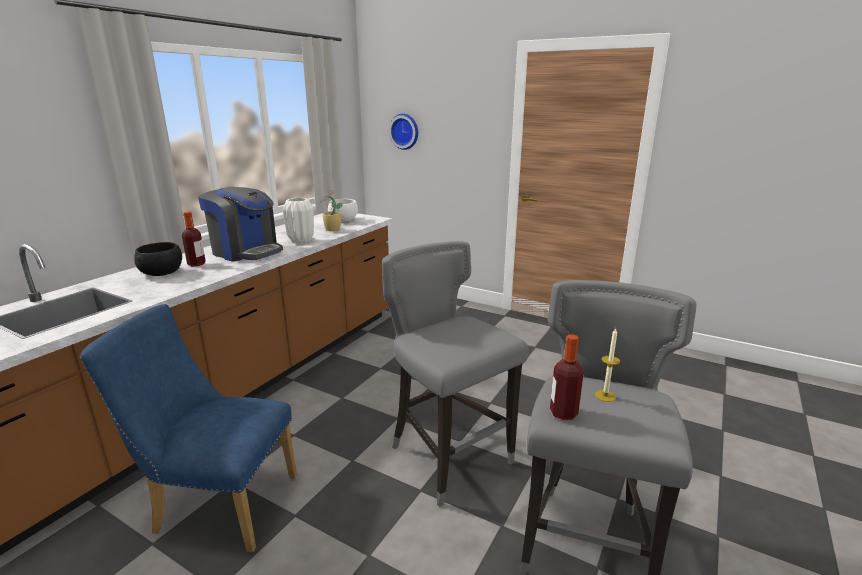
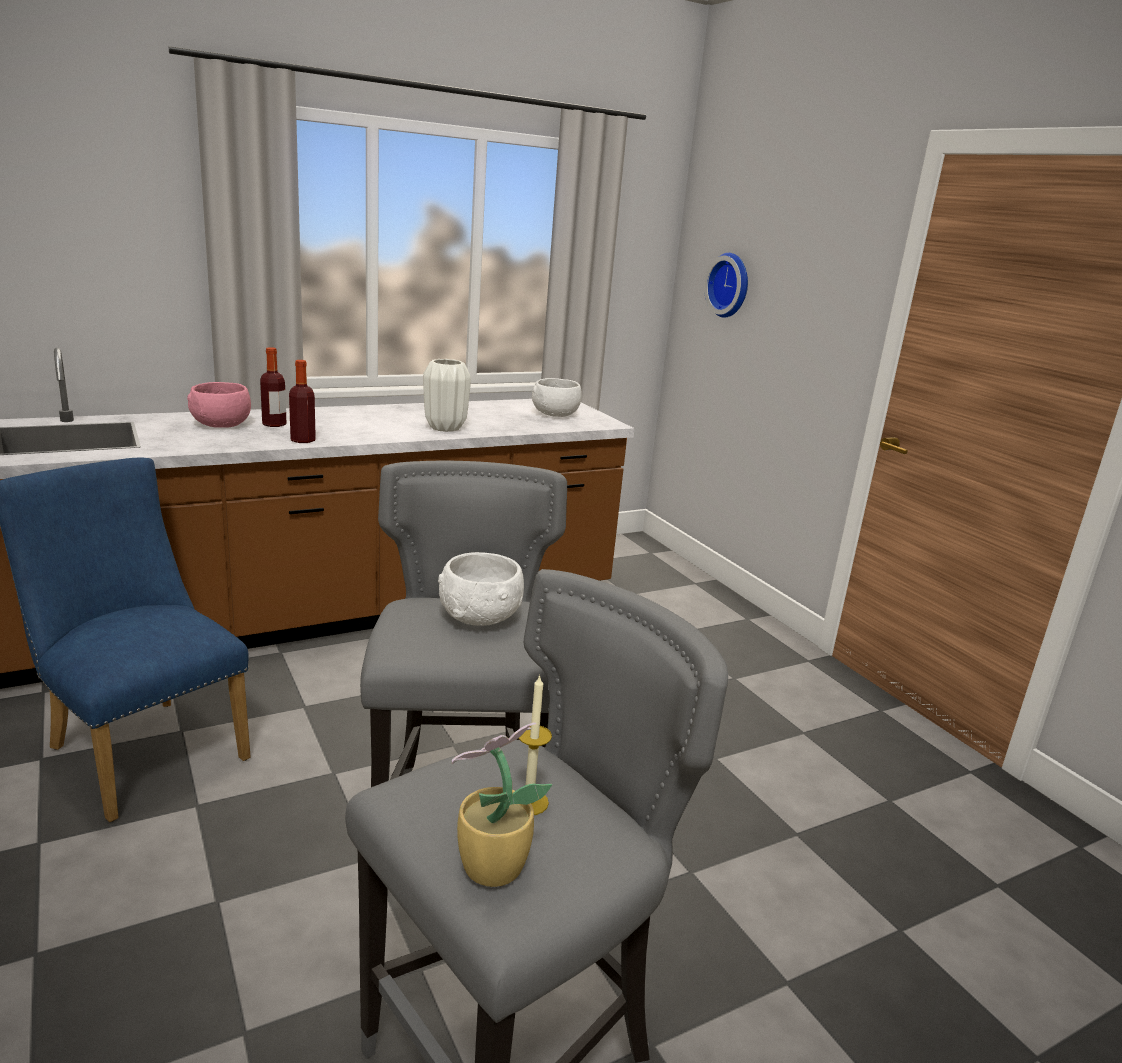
camera: 30 degrees right, 0 degrees up
black bowl [134,242,182,276] -> pink bowl [187,382,251,428]
coffee machine [198,186,283,262] -> none
potted plant [320,187,343,231] -> potted plant moved to [452,723,552,887]
bottle [550,334,584,420] -> bottle moved to [289,360,316,443]
none -> white bowl [438,552,524,626]

